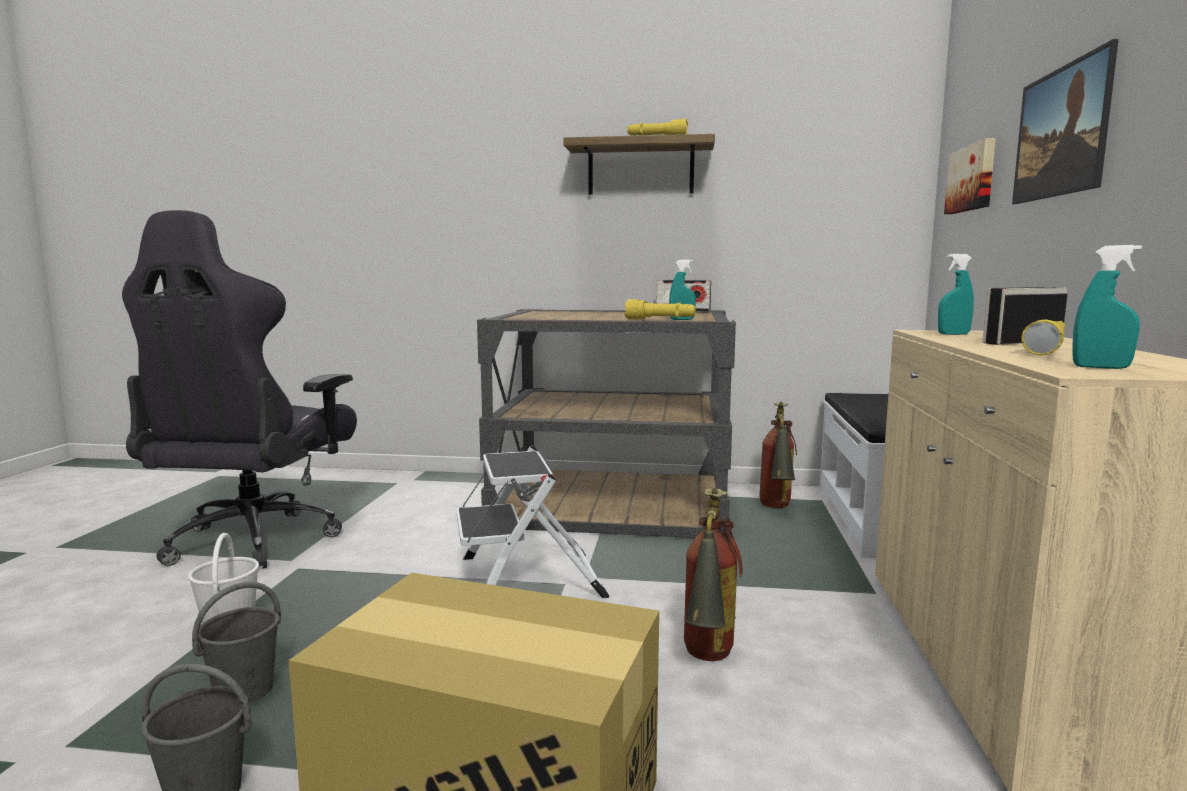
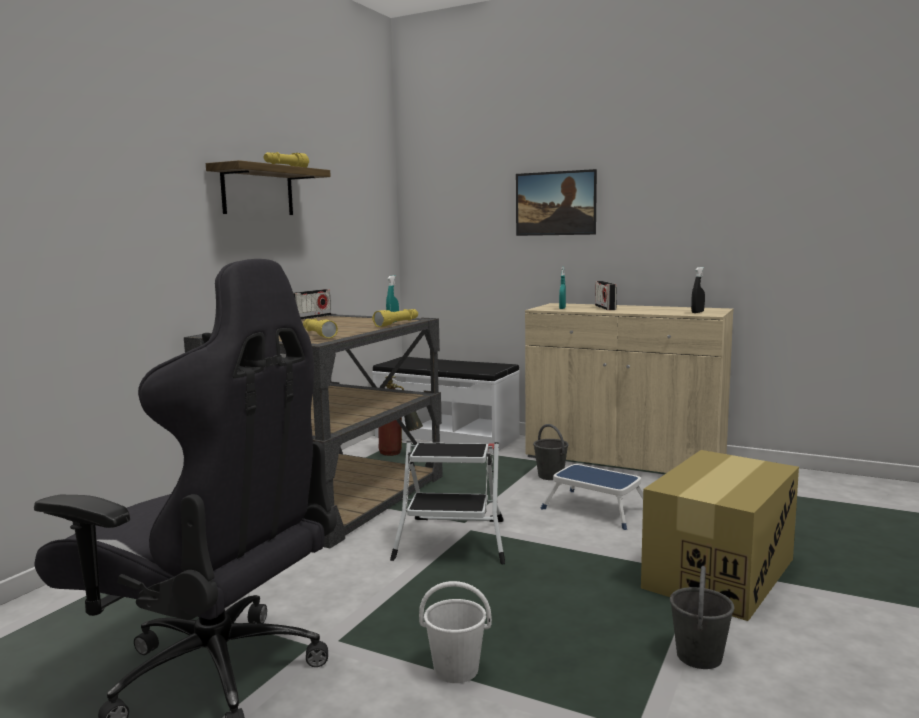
camera: 70 degrees left, 0 degrees up
grey bucket [192,582,281,703] -> grey bucket moved to [533,424,569,480]
fire extinguisher [684,488,743,661] -> blue step ladder [541,464,643,530]
picture [944,138,996,214] -> none
yellow flashlight [1021,320,1065,355] -> yellow flashlight moved to [303,318,338,338]
turquoise spray bottle [1072,245,1142,369] -> black spray bottle [691,267,705,313]

